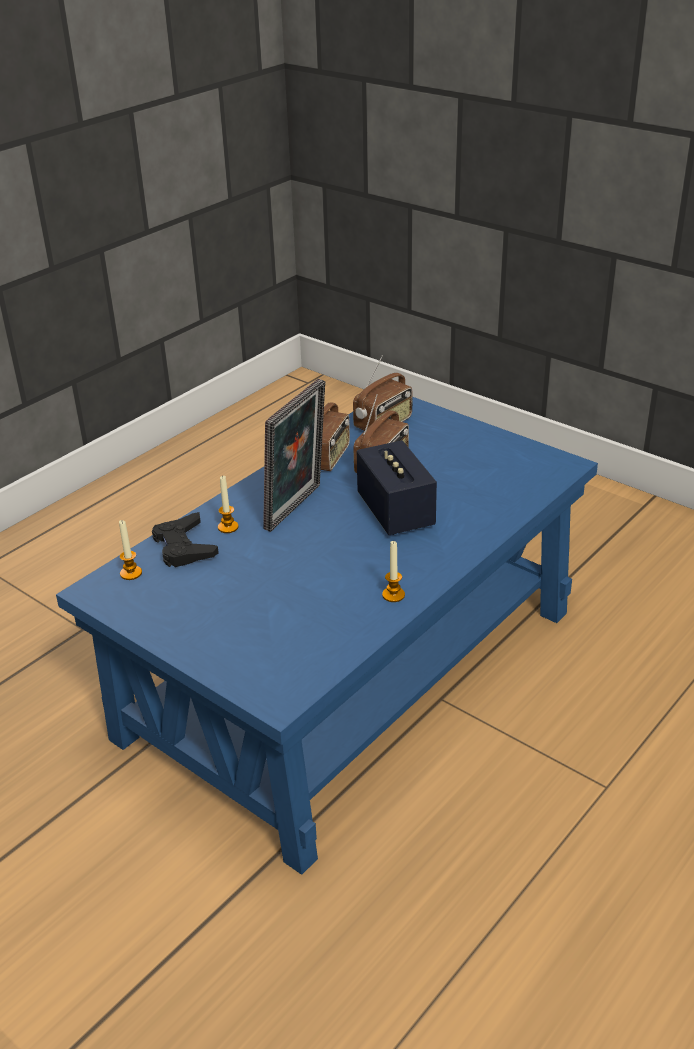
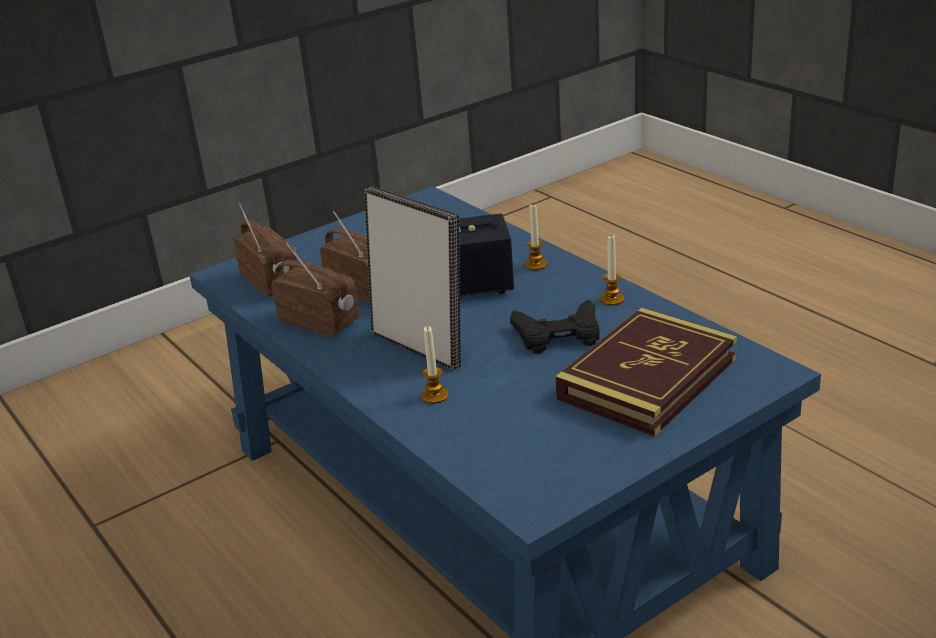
camera: 75 degrees left, 5 degrees down
candle [119,520,142,580] -> candle moved to [525,205,547,270]
black game controller [152,512,219,567] -> black game controller moved to [510,299,600,354]
none -> book [555,308,737,437]

